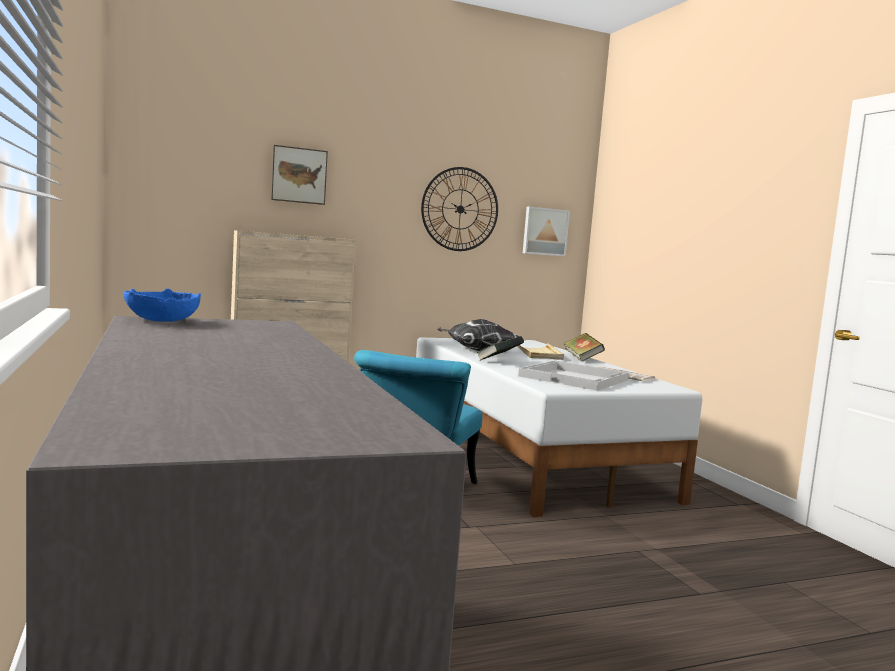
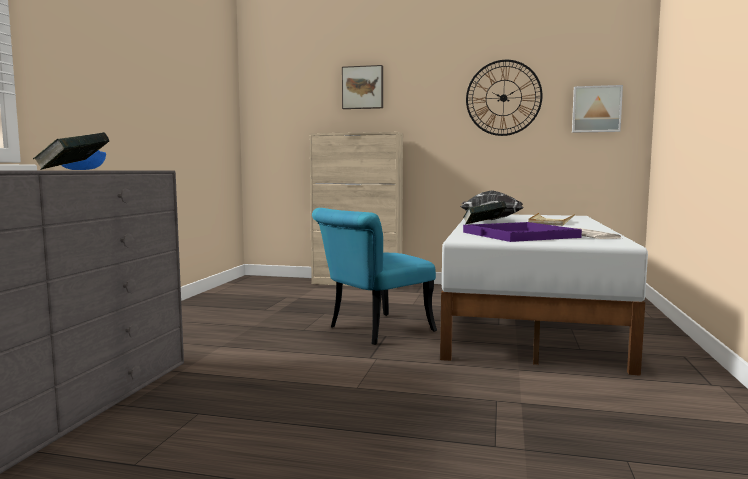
camera: 35 degrees right, 0 degrees up
white tray [518,360,629,391] -> purple tray [463,222,582,242]
book [563,333,605,362] -> book moved to [33,132,110,170]

